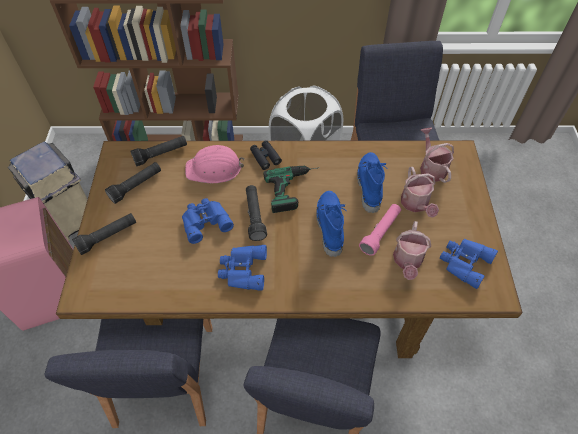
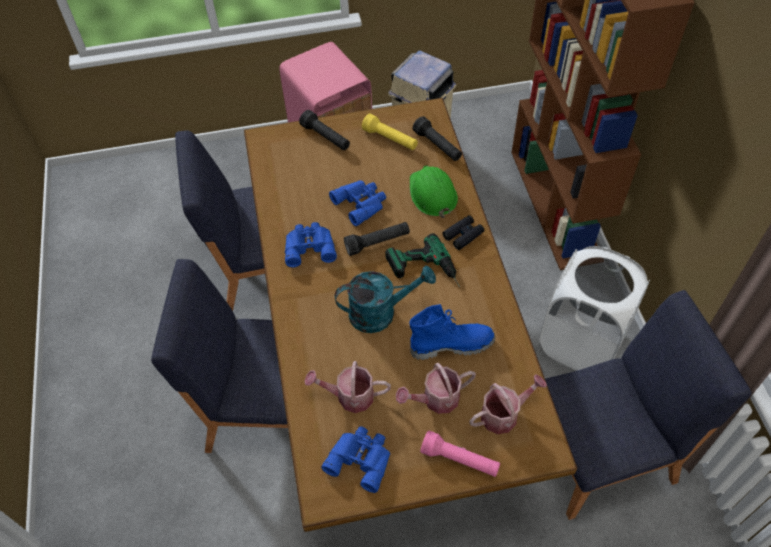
camera: 80 degrees right, 0 degrees up
black flashlight [105,162,161,204] -> yellow flashlight [362,114,418,150]
pink hard hat [185,145,244,183] -> green hard hat [410,165,458,218]
blue boot [316,191,347,257] -> turquoise watering can [335,266,436,333]
pink flashlight [359,204,401,256] -> pink flashlight moved to [420,431,500,477]

